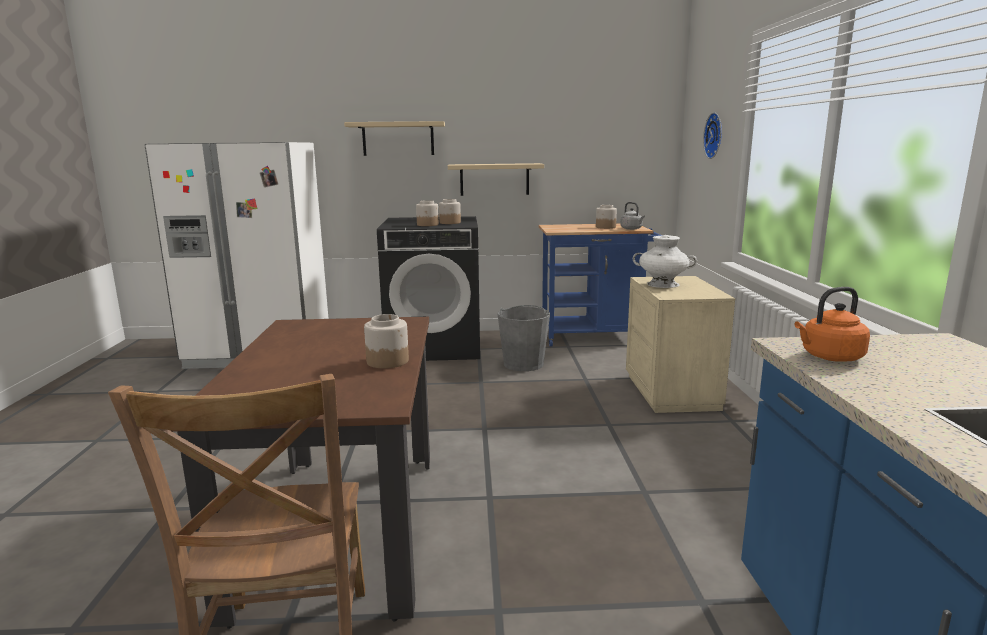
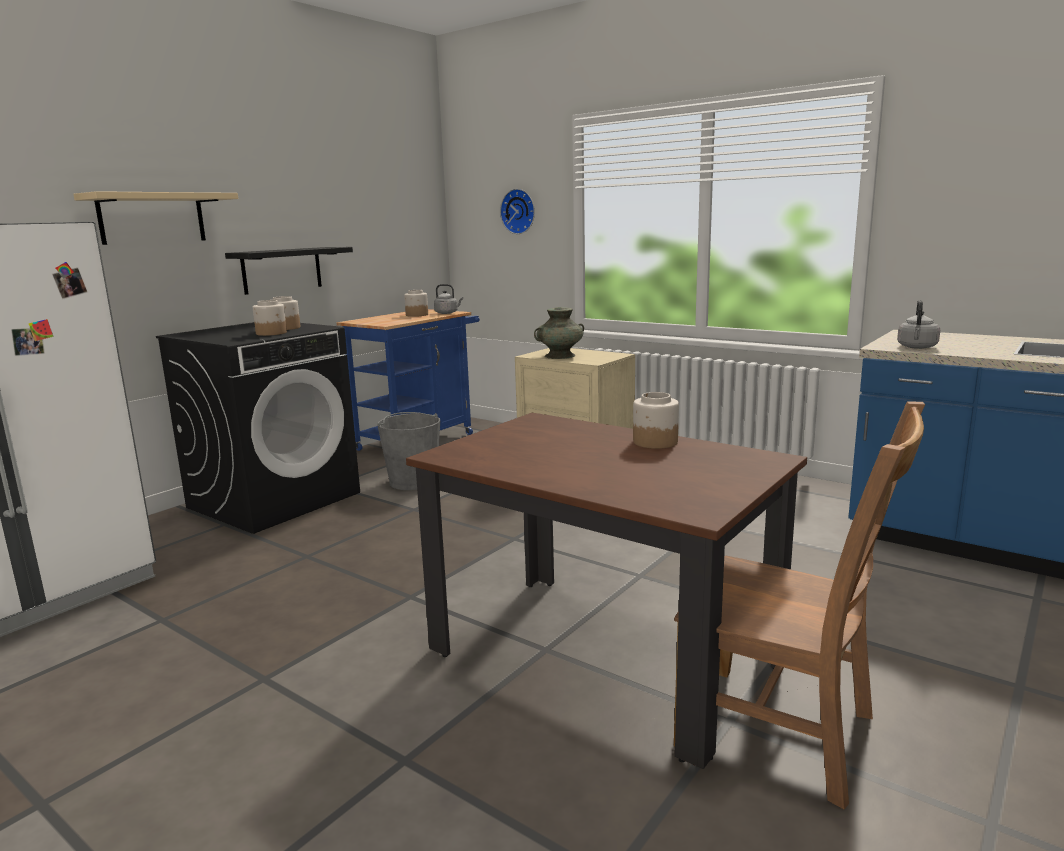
camera: 50 degrees left, 0 degrees up
beige shelf [448,163,544,196] -> black shelf [225,247,353,295]
white vase [633,235,697,288] -> turquoise vase [534,307,584,359]
orange kettle [794,287,870,362] -> grey kettle [897,300,940,349]

